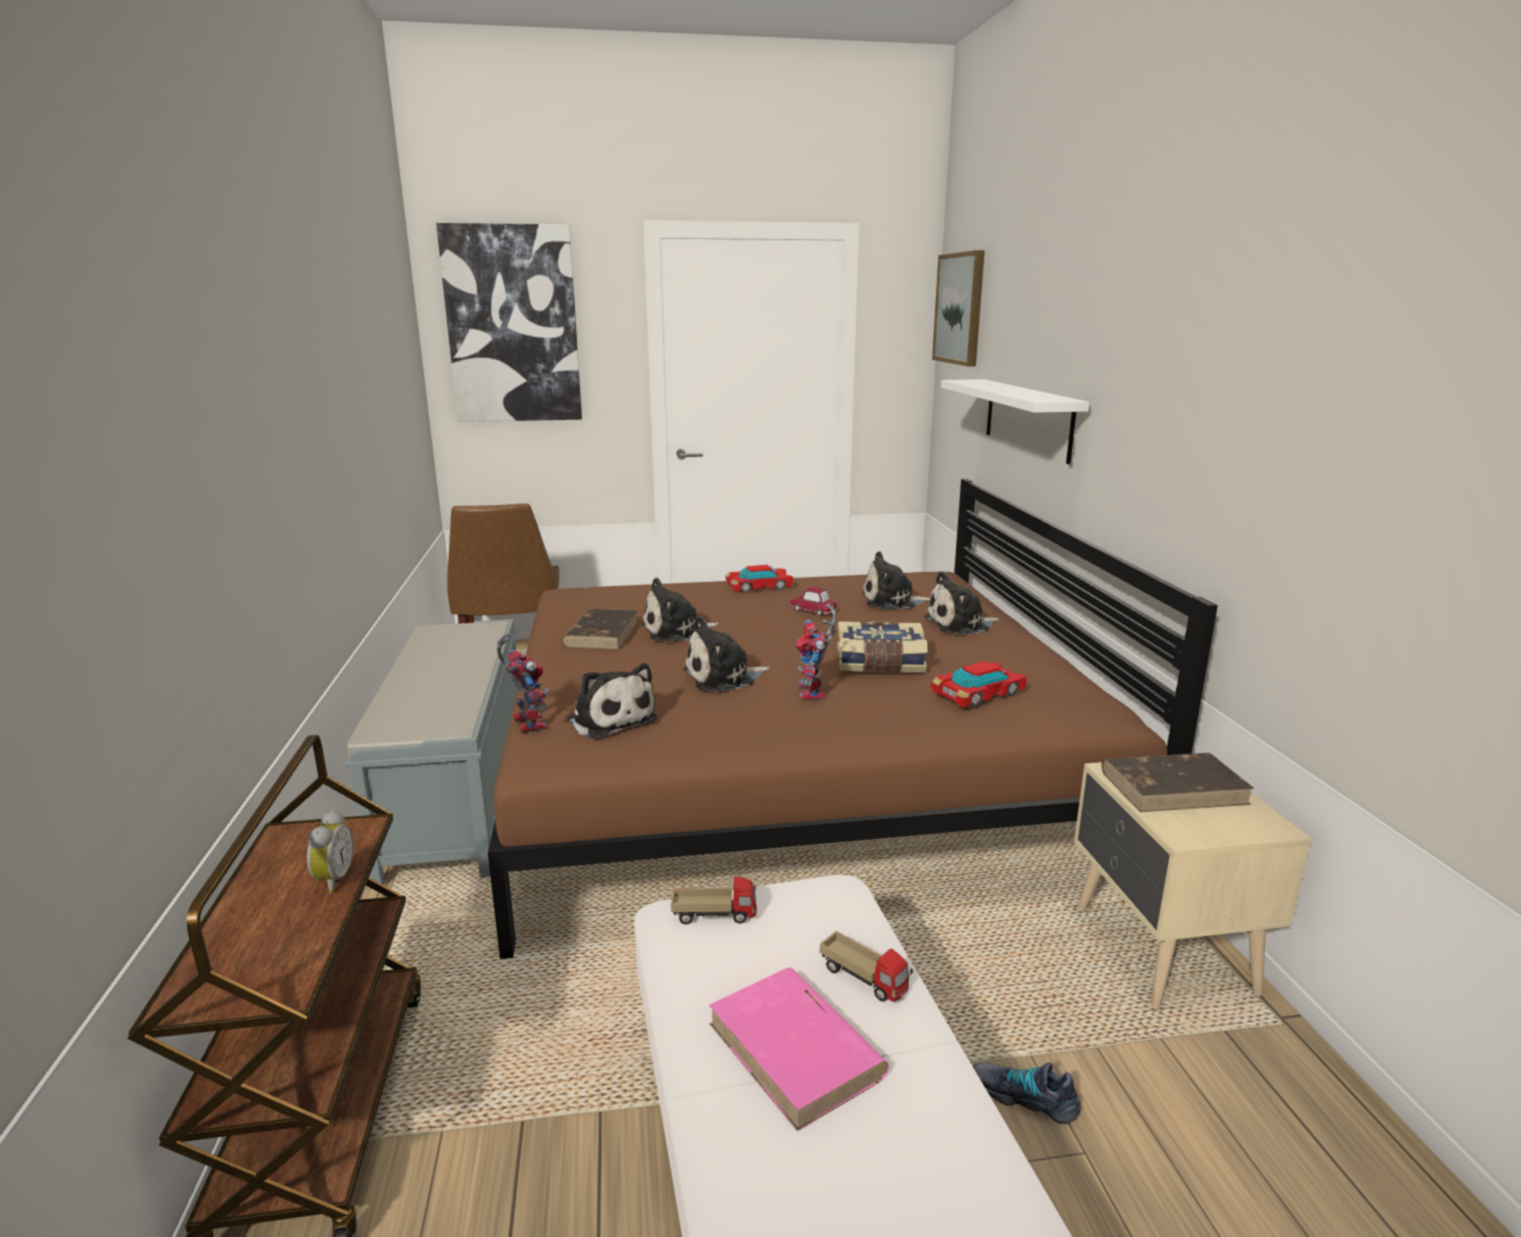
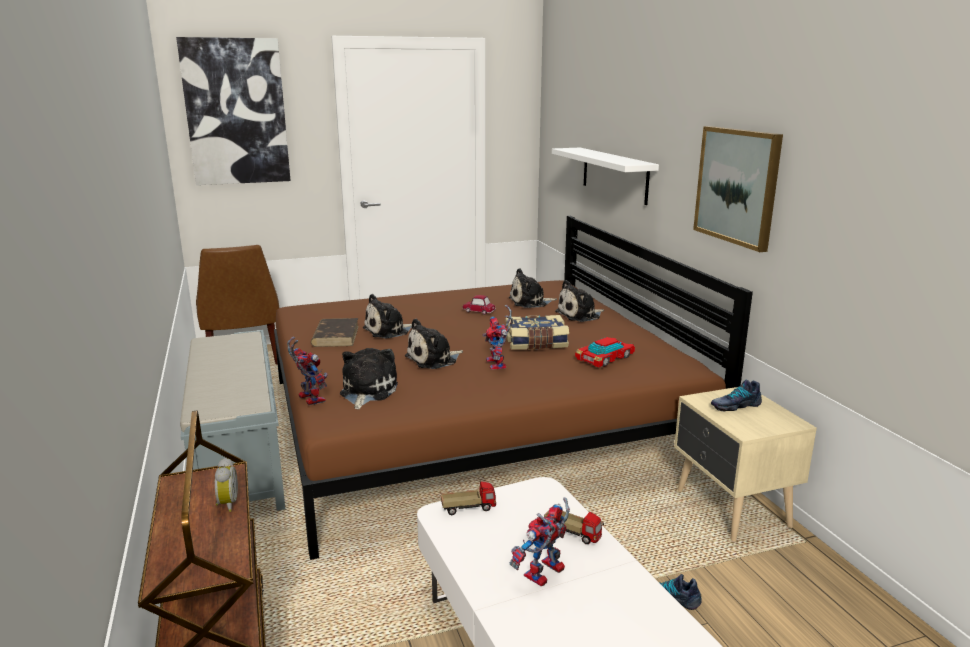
camera: 10 degrees left, 0 degrees up
plush toy [568,663,657,740] -> plush toy turned 120 degrees counterclockwise [340,348,398,410]
pink book [709,967,889,1131] -> toy robot [510,498,570,586]
toy car [726,565,793,593] -> none
picture [932,250,985,367] -> picture moved to [693,126,783,252]
brown book [1102,753,1255,812] -> shoe [711,380,762,411]

